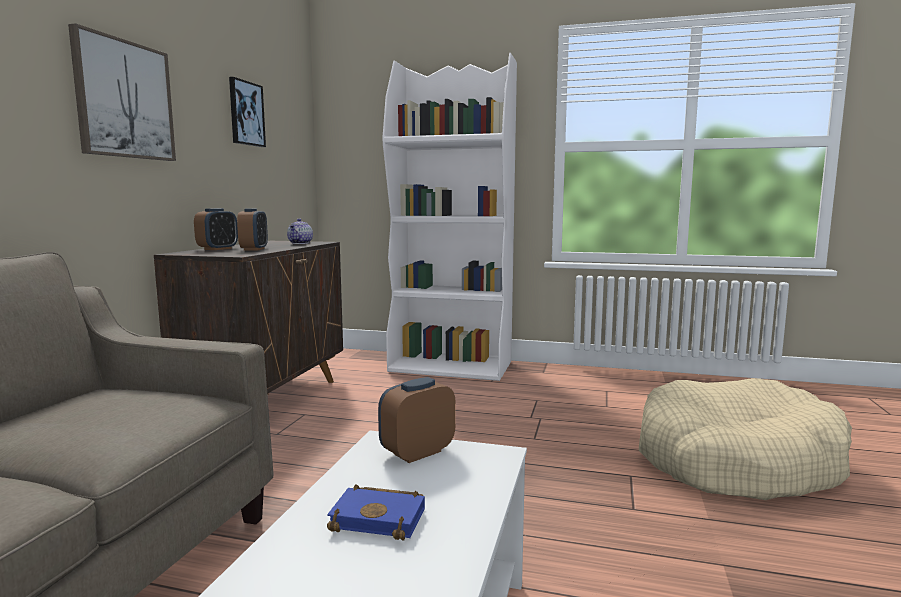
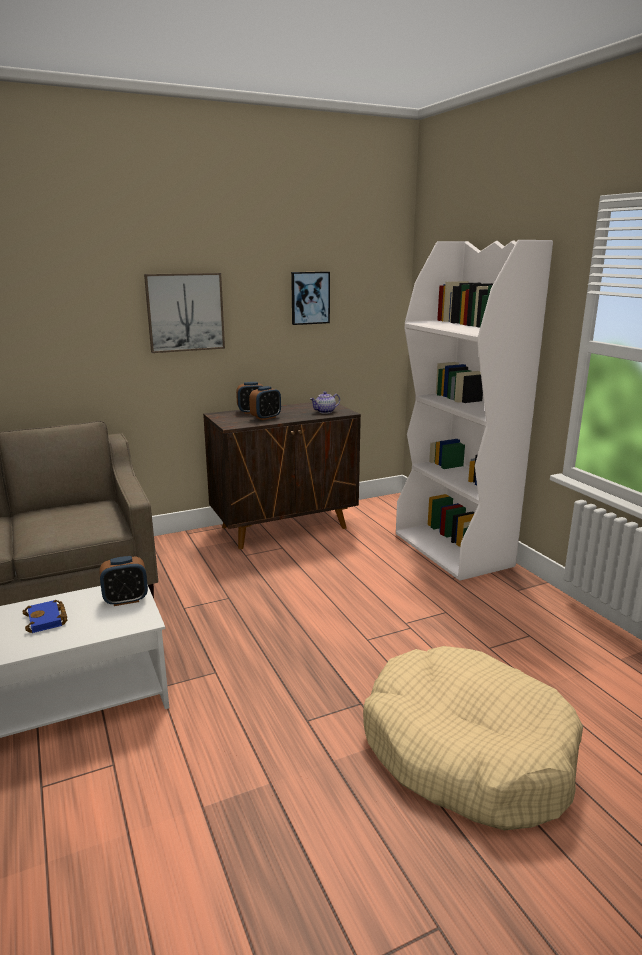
camera: 50 degrees right, 10 degrees up
alarm clock [378,377,456,463] -> alarm clock turned 150 degrees clockwise [99,556,148,606]

